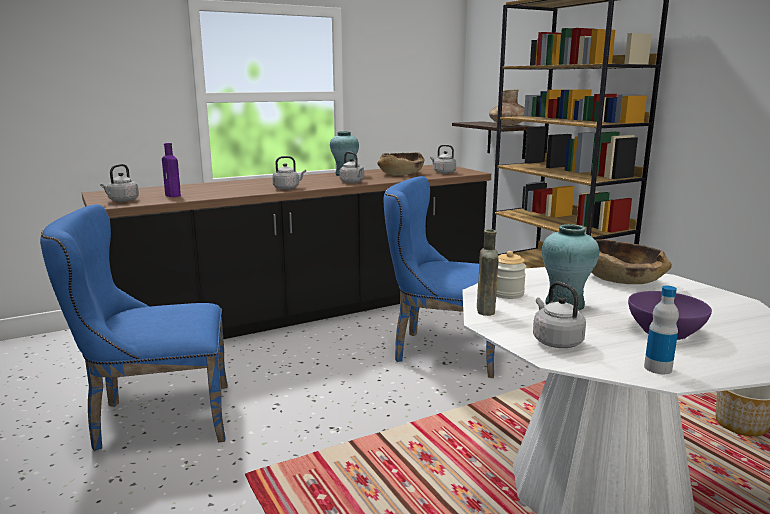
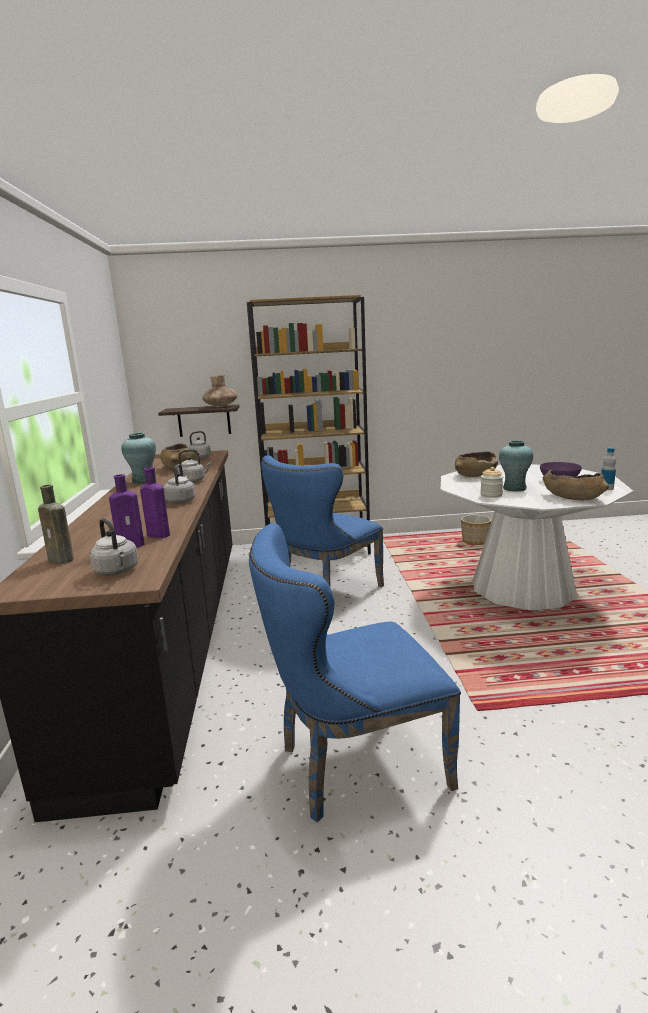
camera: 65 degrees left, 0 degrees up
blue chair [40,204,228,451] -> blue chair turned 60 degrees clockwise [249,523,461,822]
brown bottle [477,229,499,316] -> brown bottle moved to [38,485,74,564]
grey kettle [533,282,586,348] -> brown bowl [543,470,609,500]
none -> purple bottle [140,467,170,538]

